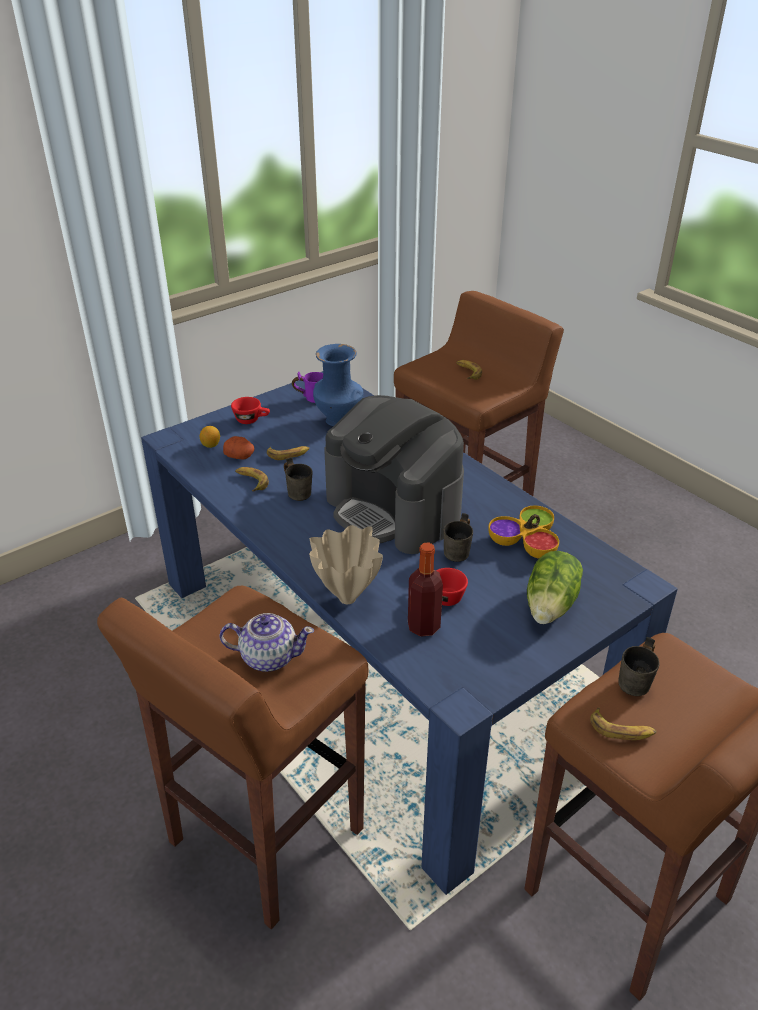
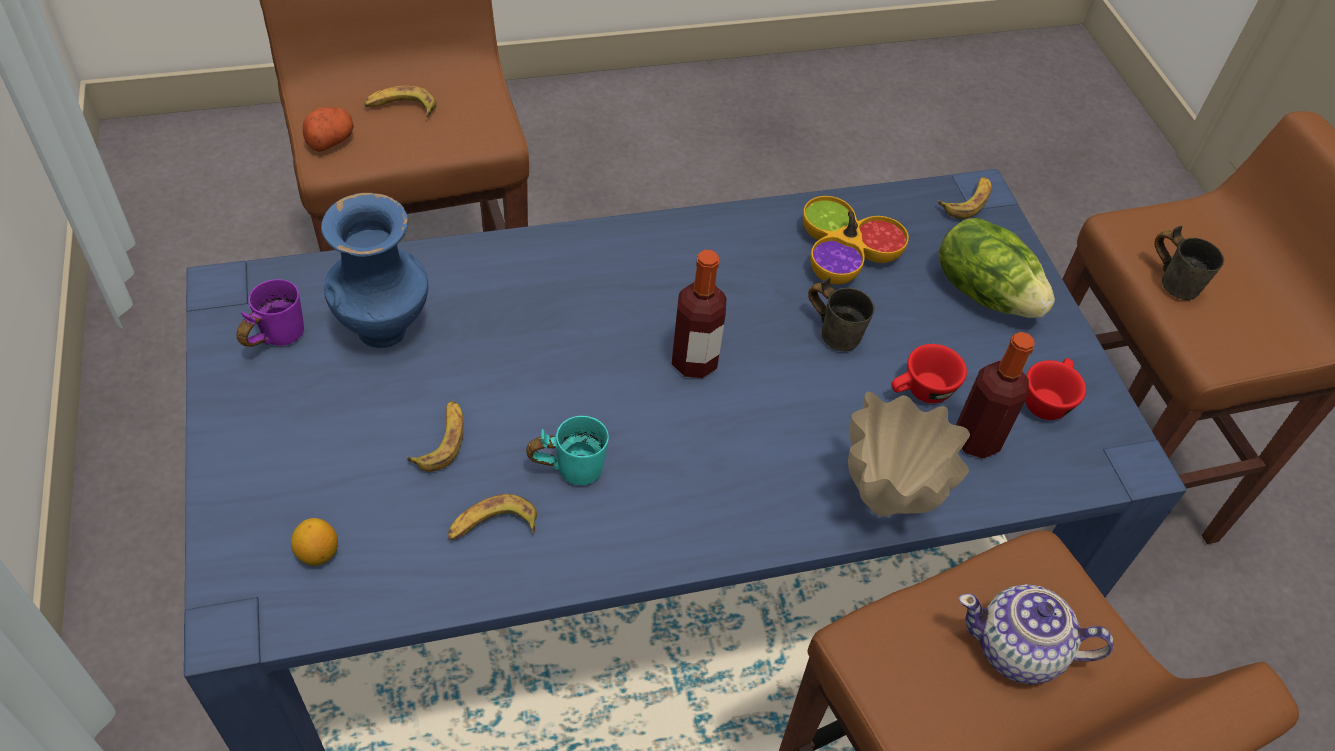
camera: 70 degrees left, 15 degrees up
teapot [220,613,314,672] -> teapot turned 105 degrees counterclockwise [959,584,1114,685]
potato [223,436,254,459] -> potato moved to [303,107,354,152]
red cup [231,397,270,424] -> red cup moved to [1025,358,1086,420]
grey mug [284,457,313,501] -> turquoise mug [526,416,609,485]
coffee machine [324,395,464,554] -> bottle [672,250,727,378]
banana [590,707,657,740] -> banana moved to [938,177,991,219]

